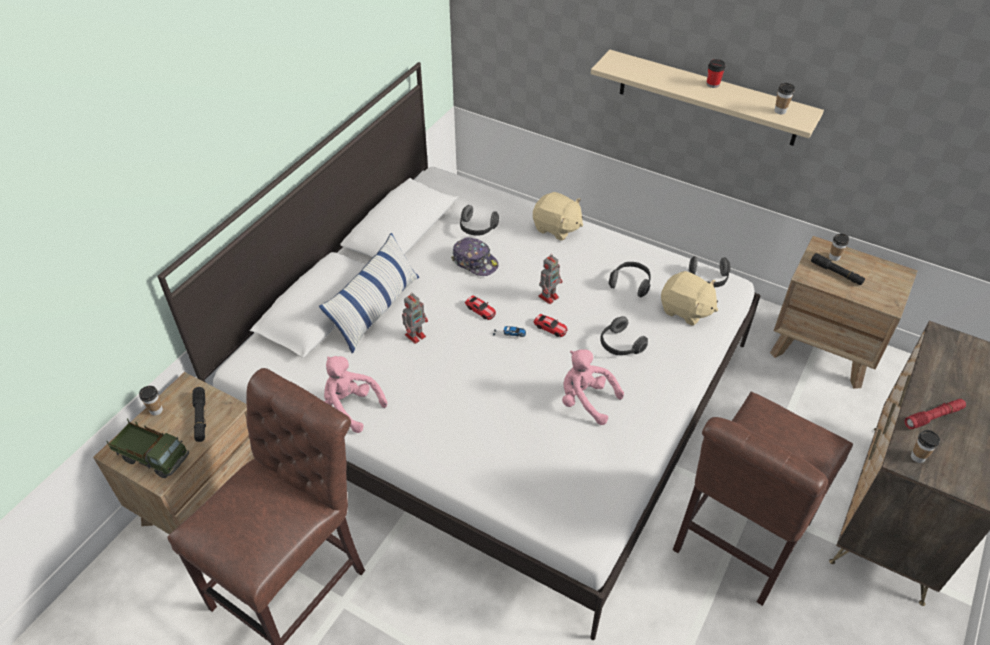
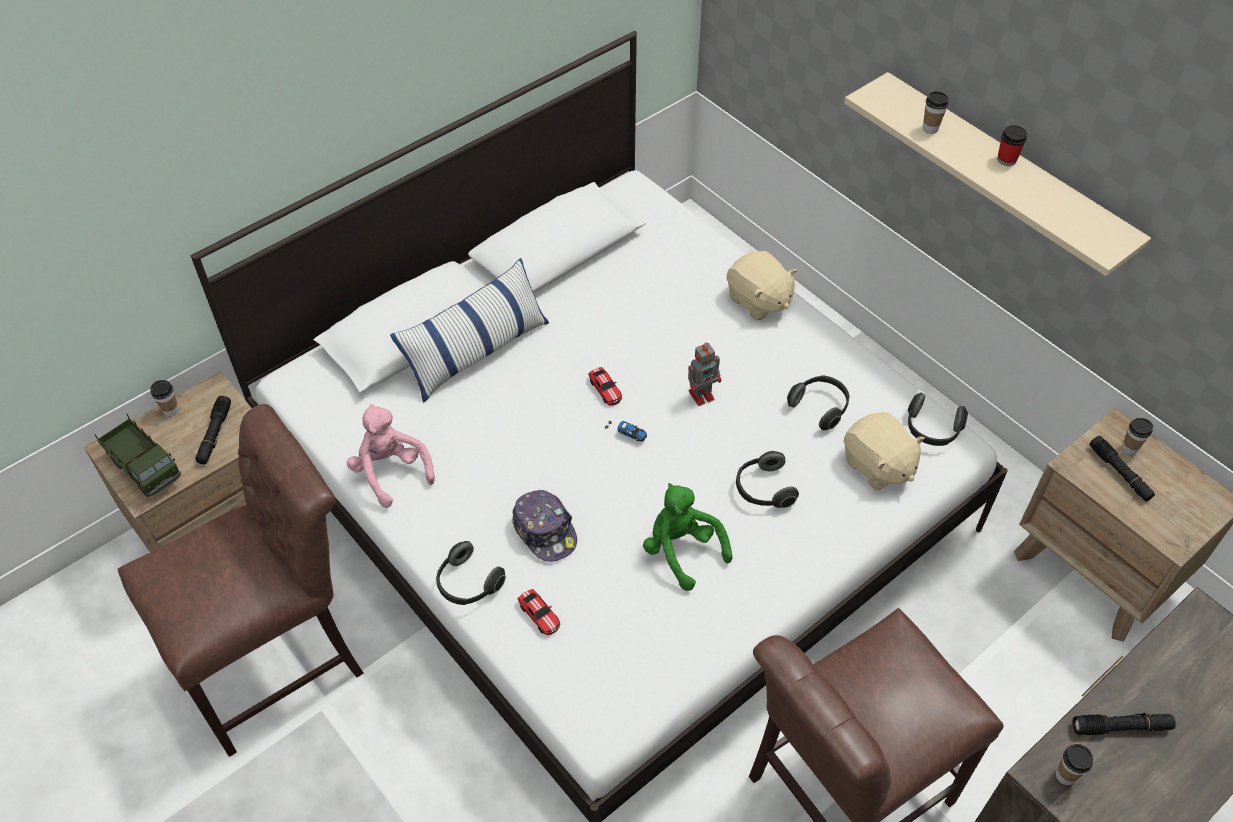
camera: 20 degrees right, 5 degrees up
toy robot [402,293,428,344] -> none
cap [451,237,499,276] -> cap moved to [512,490,577,562]
headphones [460,205,499,236] -> headphones moved to [436,541,506,605]
toy car [534,314,567,337] -> toy car moved to [518,589,560,635]
pink plush toy [562,349,624,425] -> green plush toy [643,483,733,591]
cup [775,83,795,114] -> cup moved to [923,91,949,134]
red flashlight [905,399,966,429] -> black flashlight [1073,713,1176,735]

